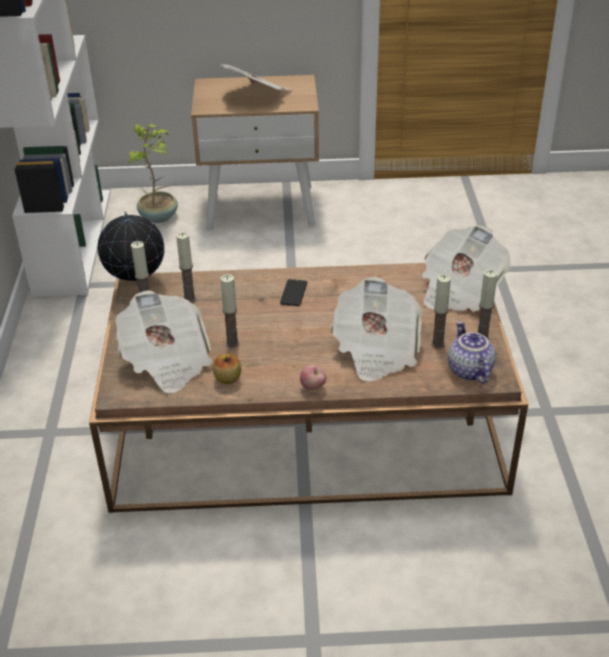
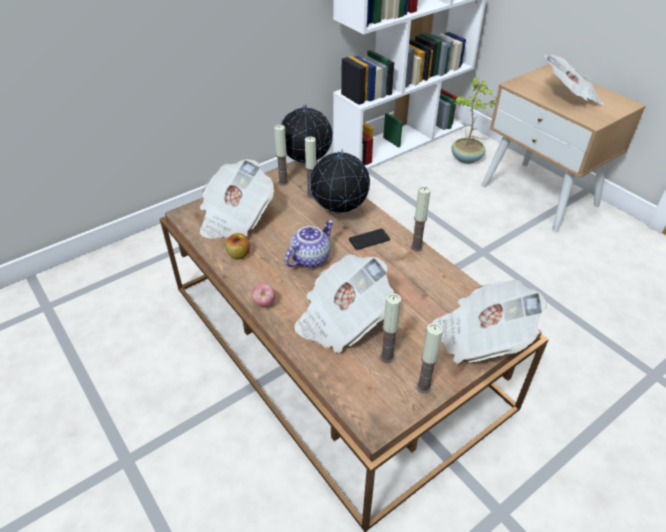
camera: 55 degrees right, 5 degrees up
candle [221,274,240,348] -> candle moved to [411,186,431,251]
teapot [448,321,496,384] -> teapot moved to [285,220,334,268]
none -> globe [310,149,370,214]

